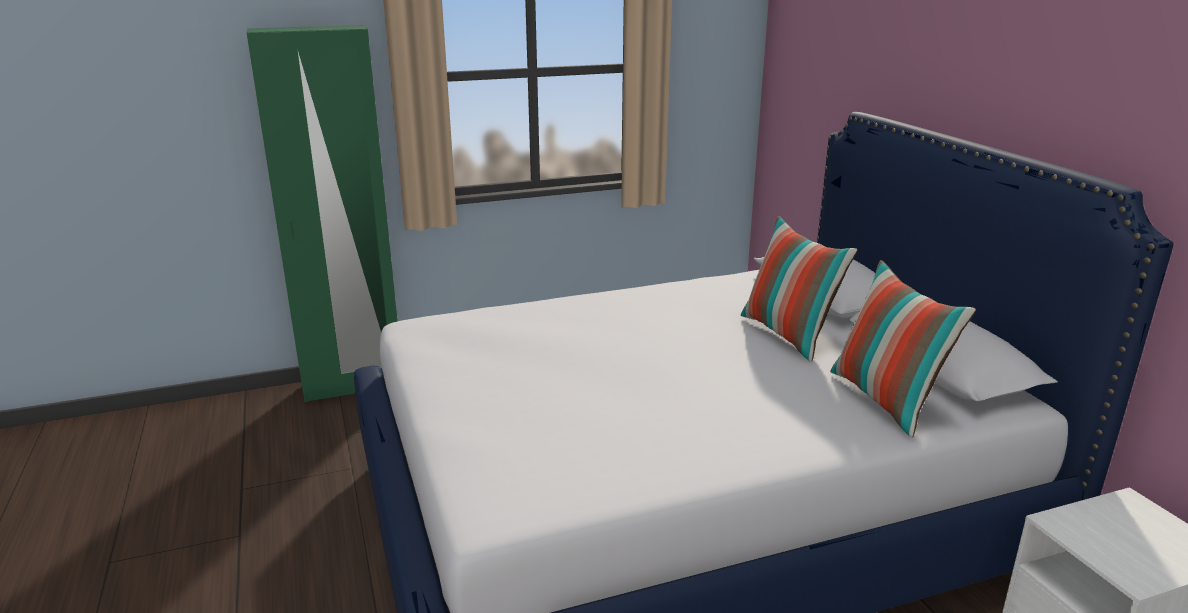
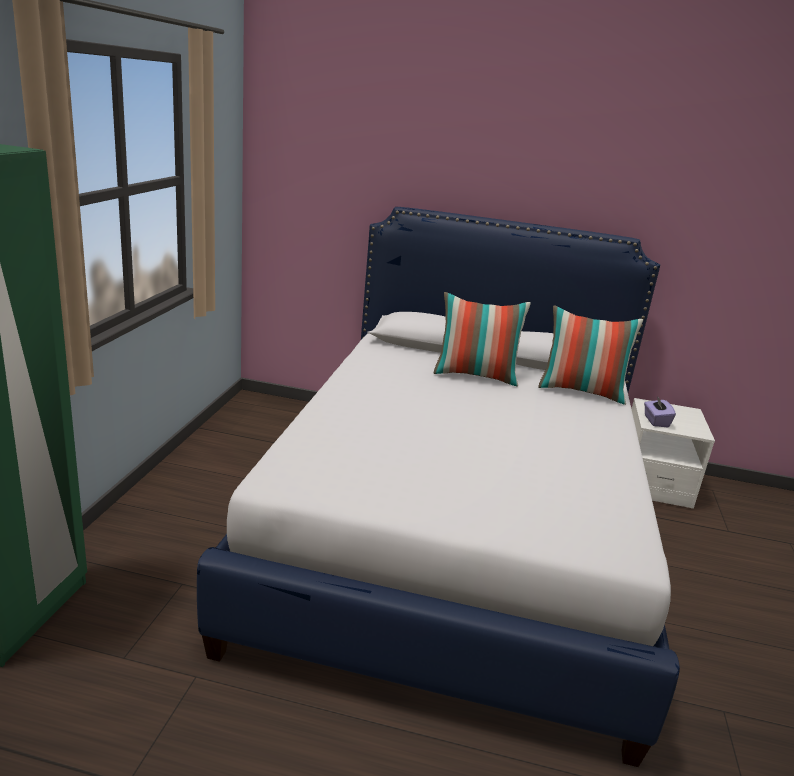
camera: 60 degrees left, 0 degrees up
none -> purple tissue box [644,396,676,427]

